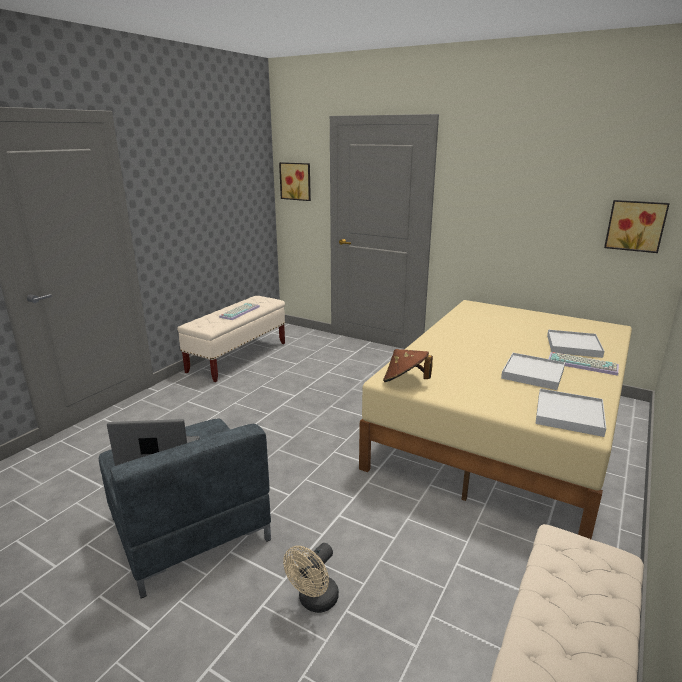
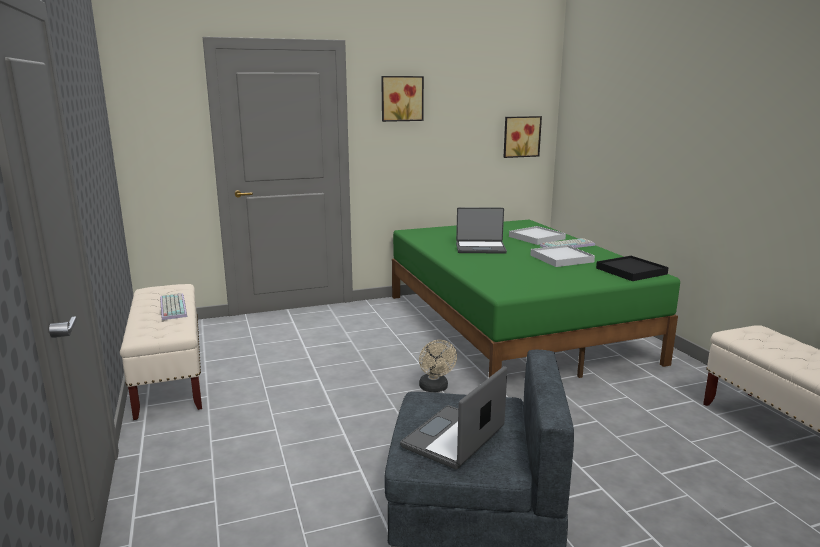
camera: 50 degrees left, 5 degrees down
picture [279,162,311,201] -> picture moved to [381,76,424,122]
beige fan [283,543,339,613] -> beige fan moved to [419,340,457,392]
beige bed [359,300,632,539] -> green bed [392,220,680,378]
brown hat [383,349,433,382] -> none
white tray [535,389,606,437] -> black tray [596,256,669,281]
none -> laptop [456,207,507,253]

